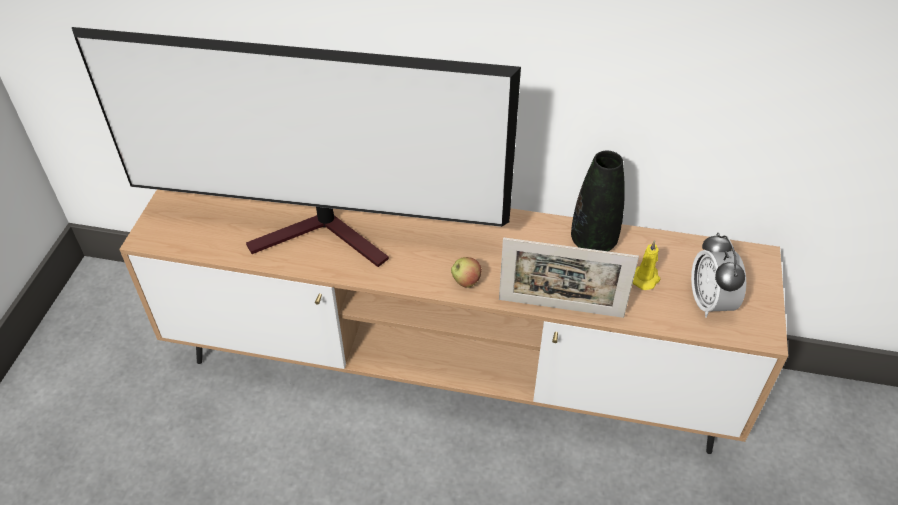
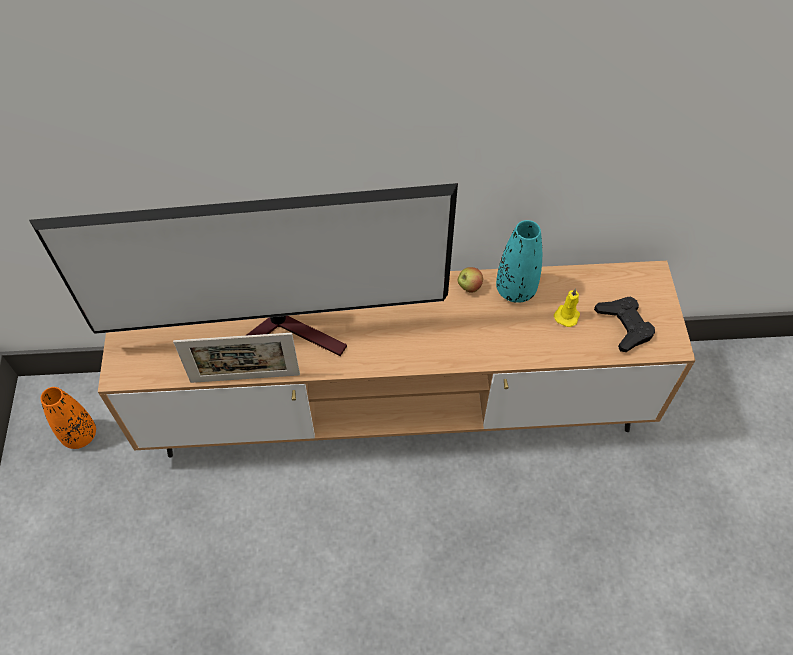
camera: 15 degrees left, 10 degrees up
apple [451,257,482,288] -> apple moved to [458,267,483,293]
picture frame [499,238,639,318] -> picture frame moved to [173,333,300,383]
black vase [571,150,625,251] -> turquoise vase [496,220,542,303]
alarm clock [691,233,746,318] -> black game controller [594,296,655,352]
none -> orange vase [41,387,96,449]

